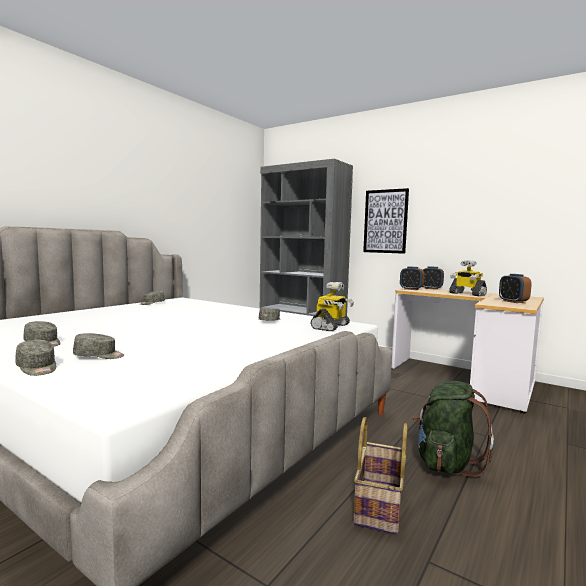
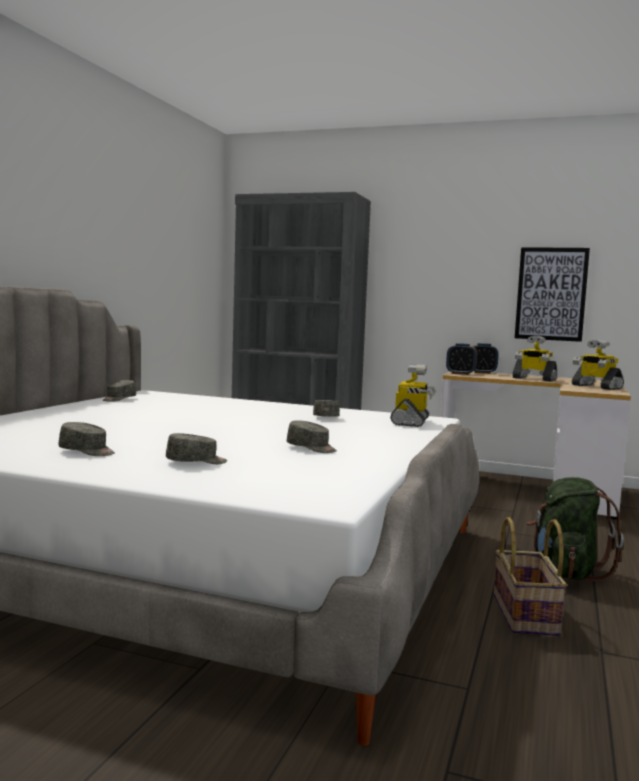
camera: 15 degrees left, 0 degrees up
grey cap [15,340,56,376] -> grey cap moved to [287,420,337,453]
picture [363,188,409,254] -> picture moved to [515,247,590,342]
alarm clock [499,274,532,303] -> toy robot [572,340,624,390]

